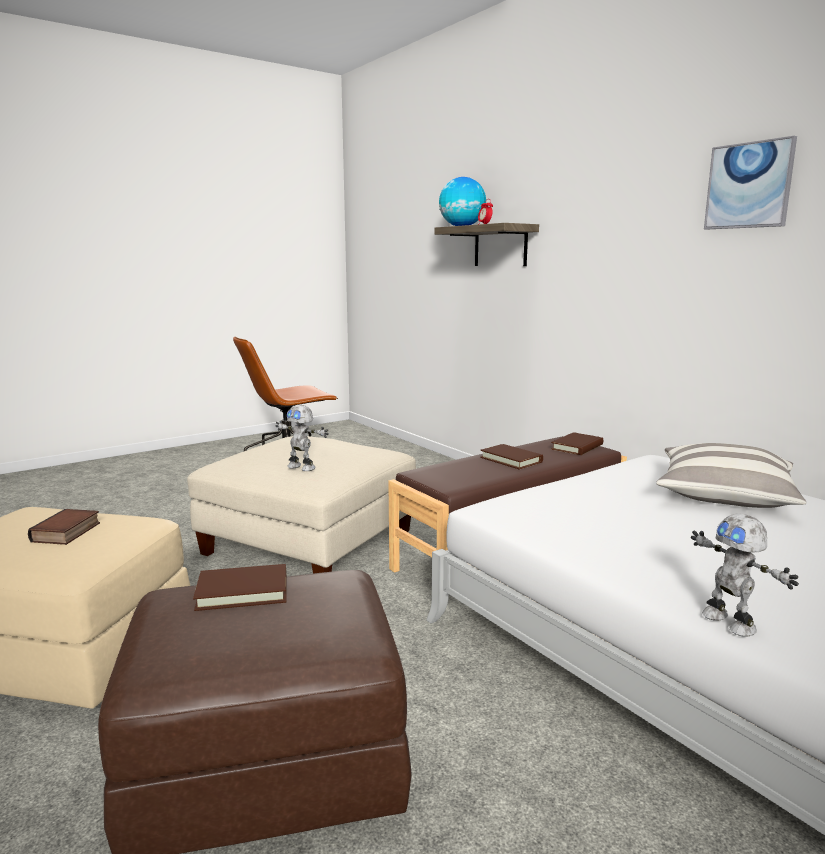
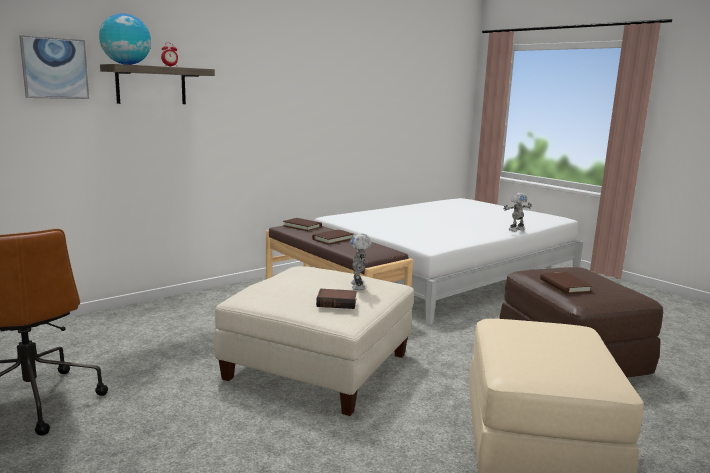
camera: 95 degrees left, 0 degrees up
book [28,509,100,545] -> book moved to [316,289,357,309]
toy robot [276,405,329,471] -> toy robot turned 150 degrees clockwise [350,233,372,290]
pillow [656,443,806,508] -> none
picture [704,136,797,230] -> picture moved to [19,35,89,99]

